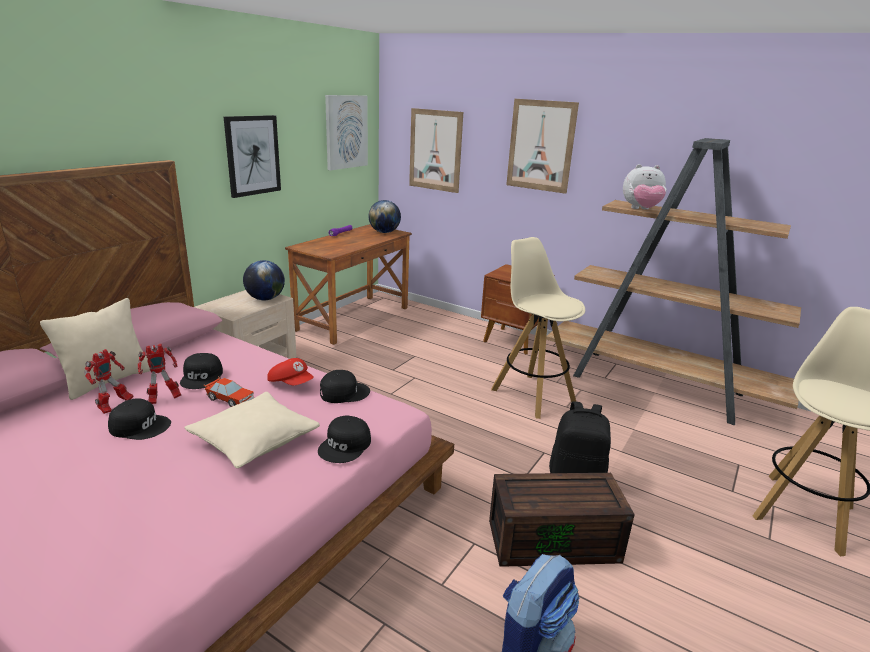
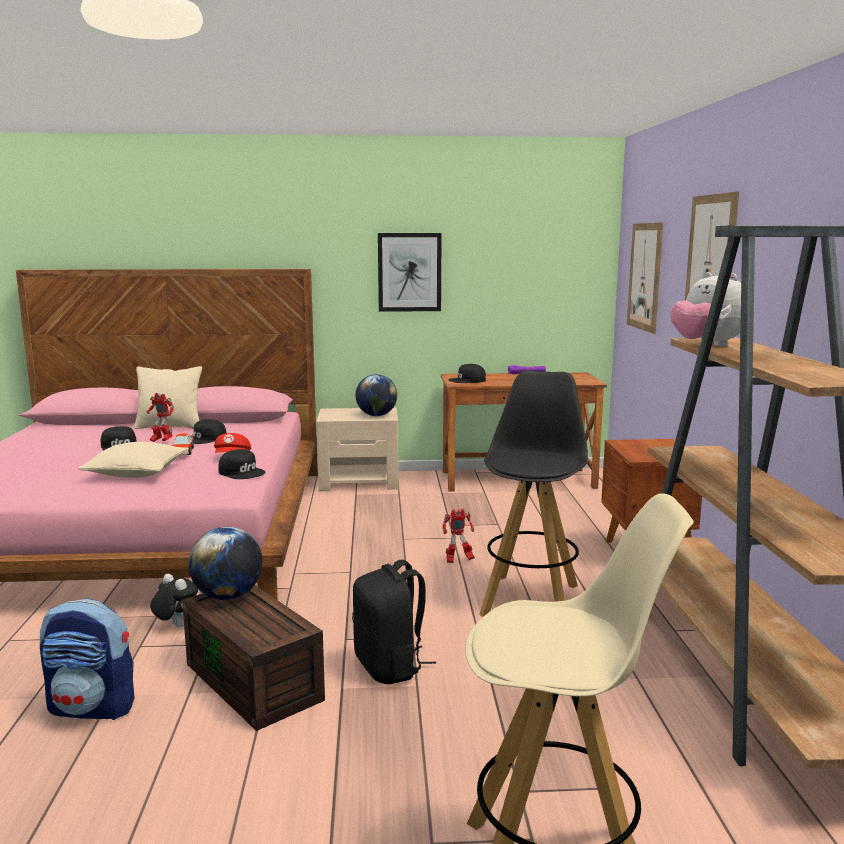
camera: 55 degrees right, 10 degrees down
toy robot [84,349,134,414] -> toy robot moved to [442,509,475,563]
black cap [318,415,371,463] -> black cap moved to [449,364,486,383]
picture [325,95,368,170] -> none
globe [369,200,401,233] -> globe moved to [188,527,263,600]
beige stool [491,237,585,419] -> black stool [479,370,588,617]
none -> plush toy [150,574,198,627]

